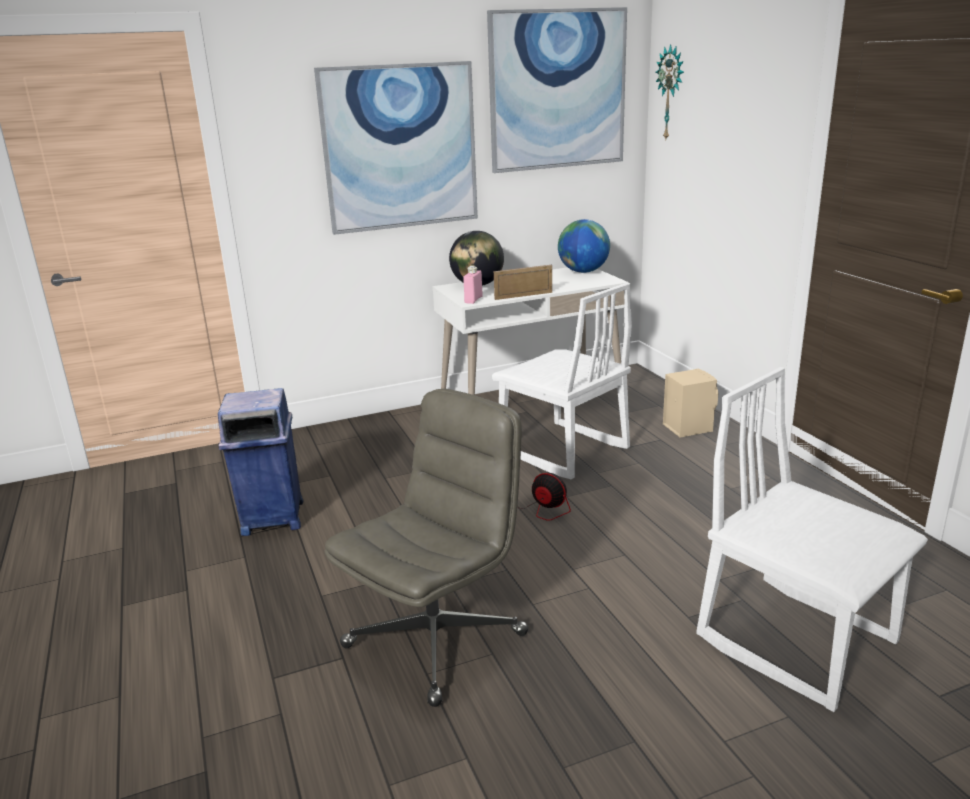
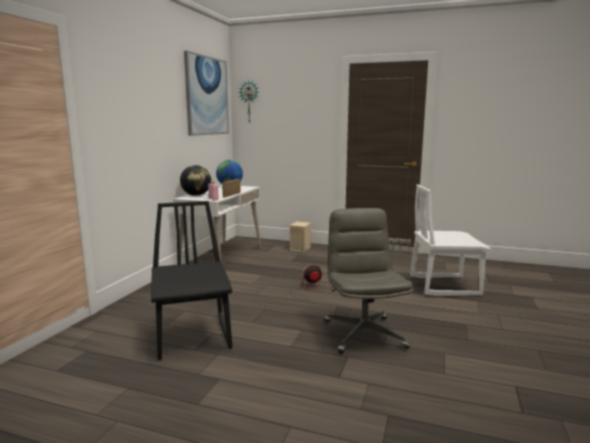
camera: 50 degrees left, 10 degrees down
blue trash can [218,388,303,536] -> black chair [151,201,232,360]
picture [314,61,478,235] -> none
white chair [492,282,632,479] -> none

